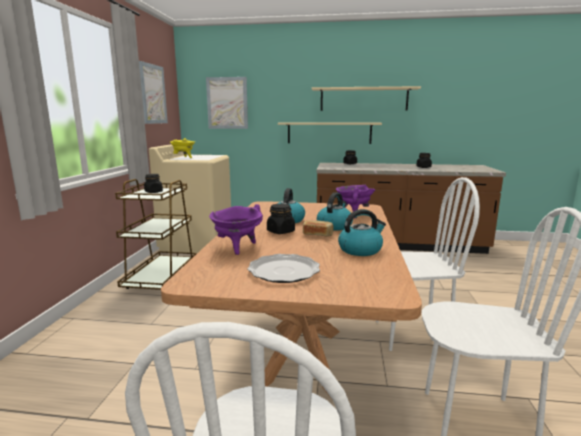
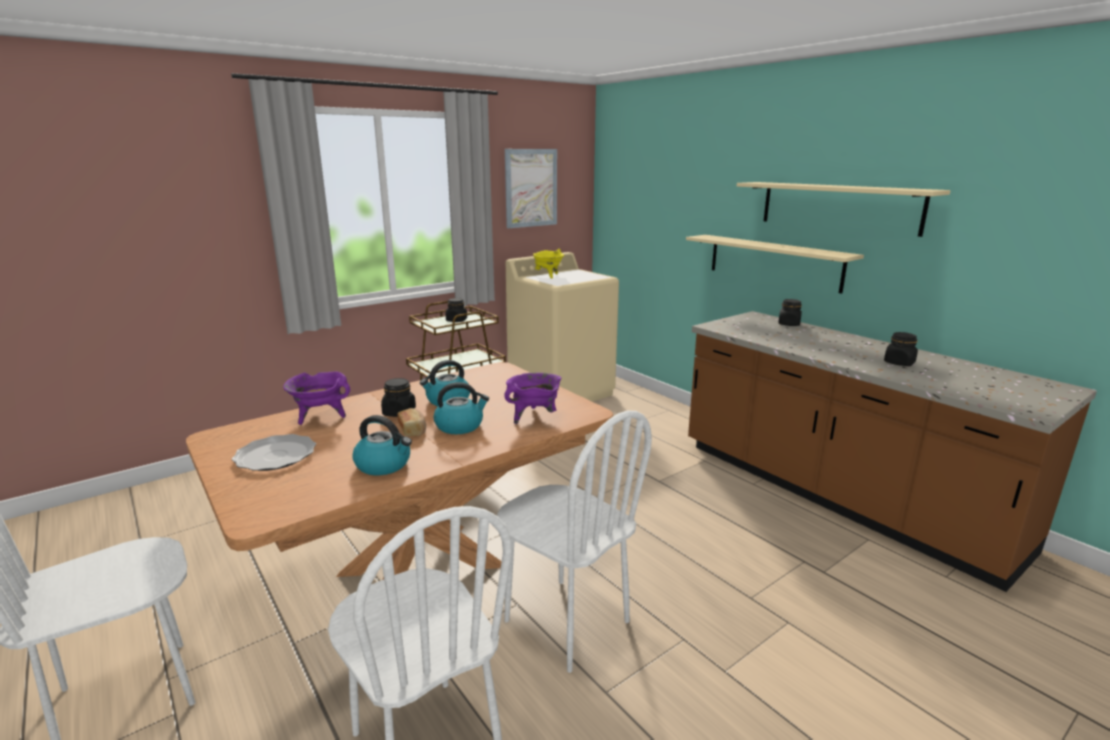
camera: 45 degrees right, 5 degrees up
picture [206,77,248,129] -> none

